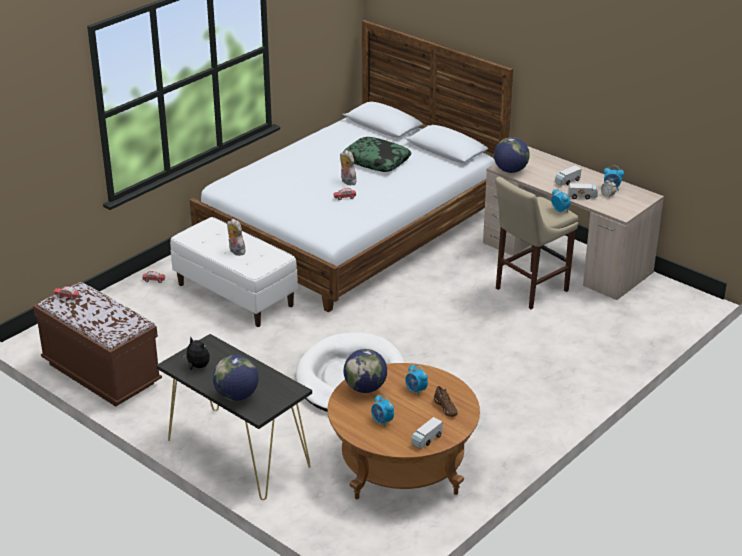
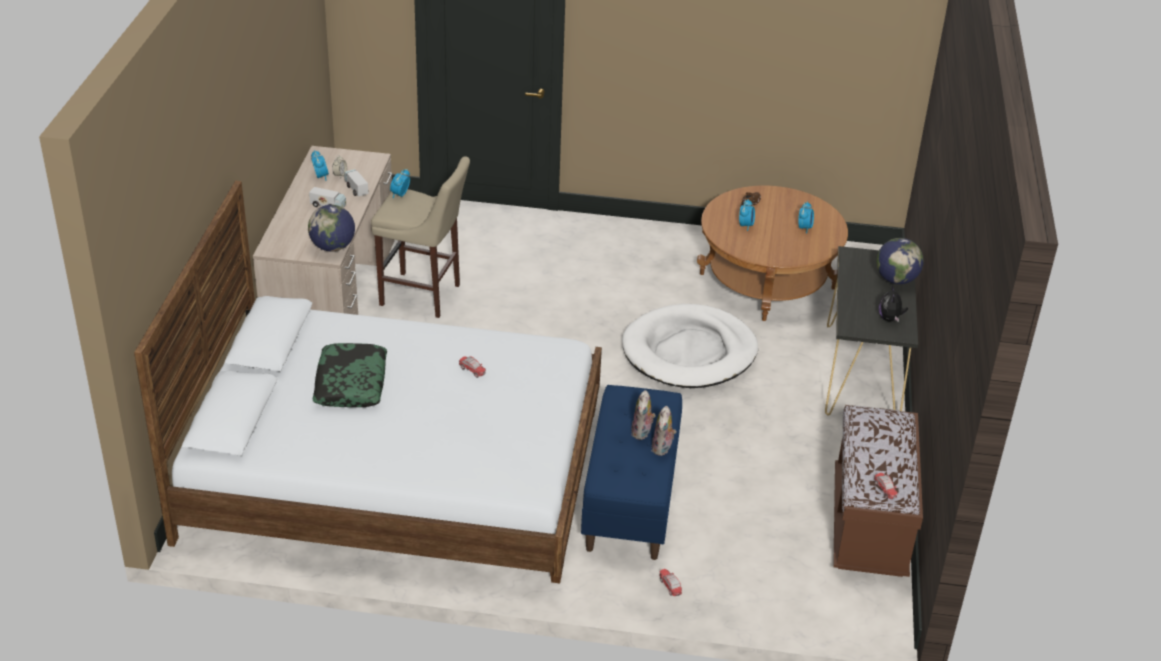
camera: 125 degrees left, 5 degrees up
white bench [170,217,298,327] -> blue bench [581,385,682,560]
plush toy [340,150,357,185] -> plush toy moved to [652,406,676,456]
globe [344,349,387,393] -> none
toy truck [411,417,443,449] -> none

